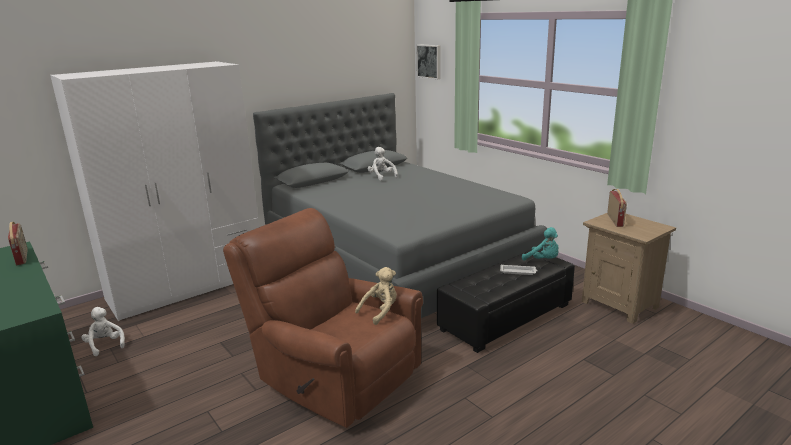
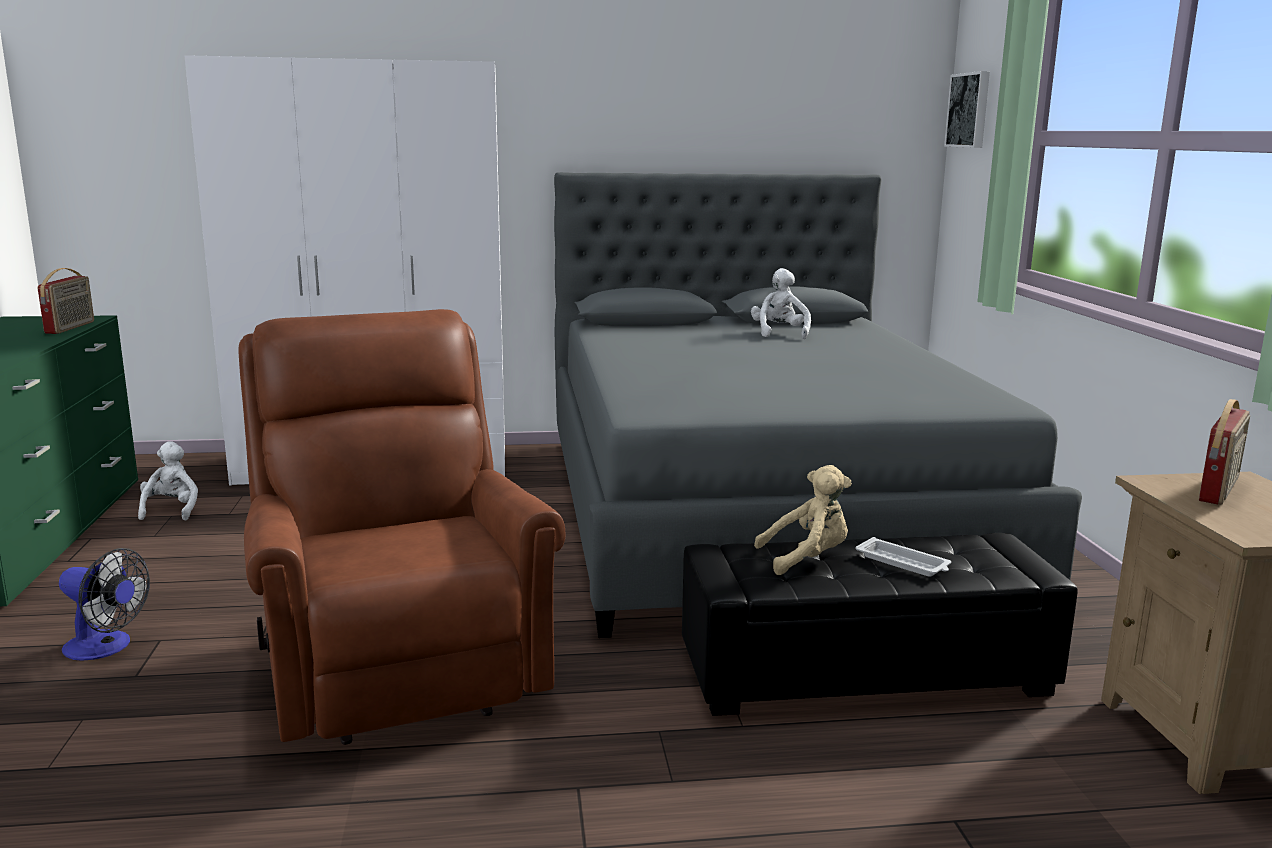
camera: 30 degrees right, 5 degrees down
beige plush toy [355,267,397,325] -> beige plush toy moved to [754,465,852,575]
turquoise plush toy [522,227,558,261] -> none
none -> fan [59,548,150,660]

